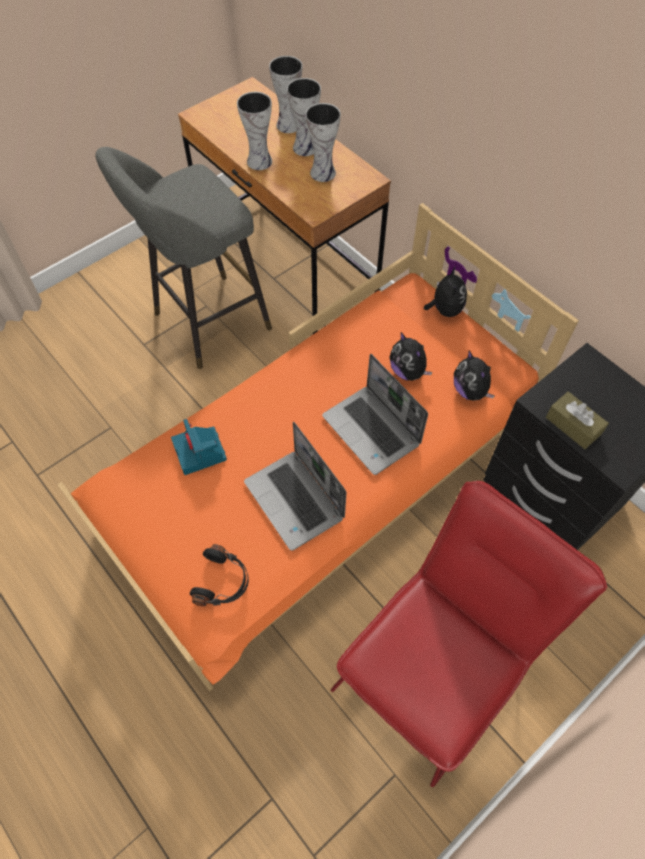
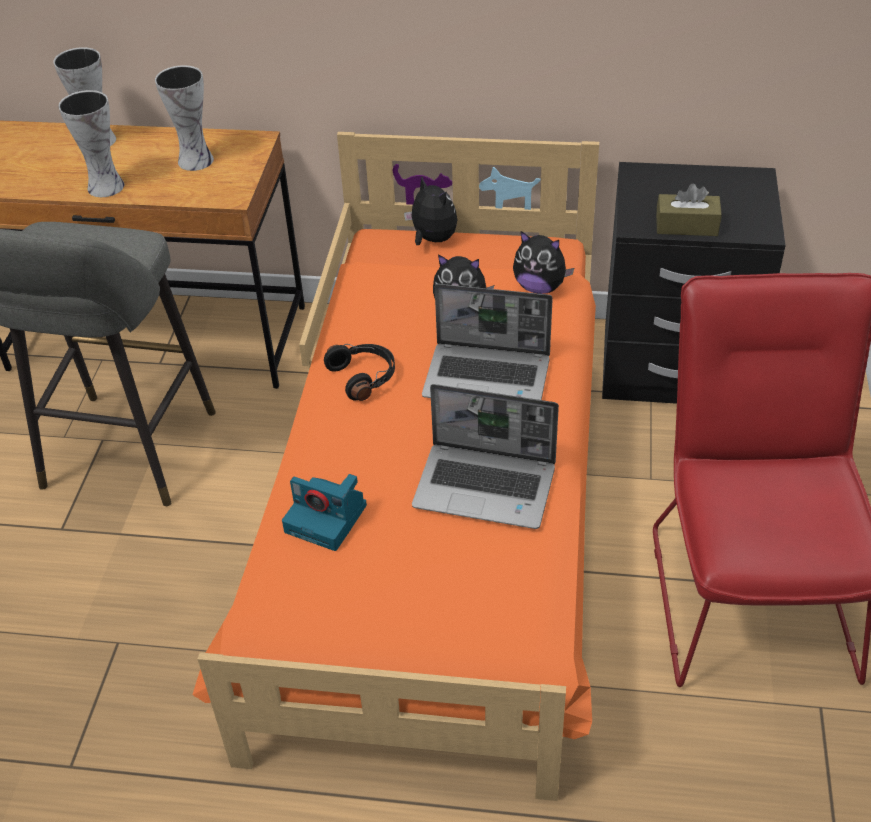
camera: 40 degrees left, 15 degrees down
black headphones [190,544,249,606] -> black headphones moved to [324,344,395,401]
vase [287,78,321,156] -> none

